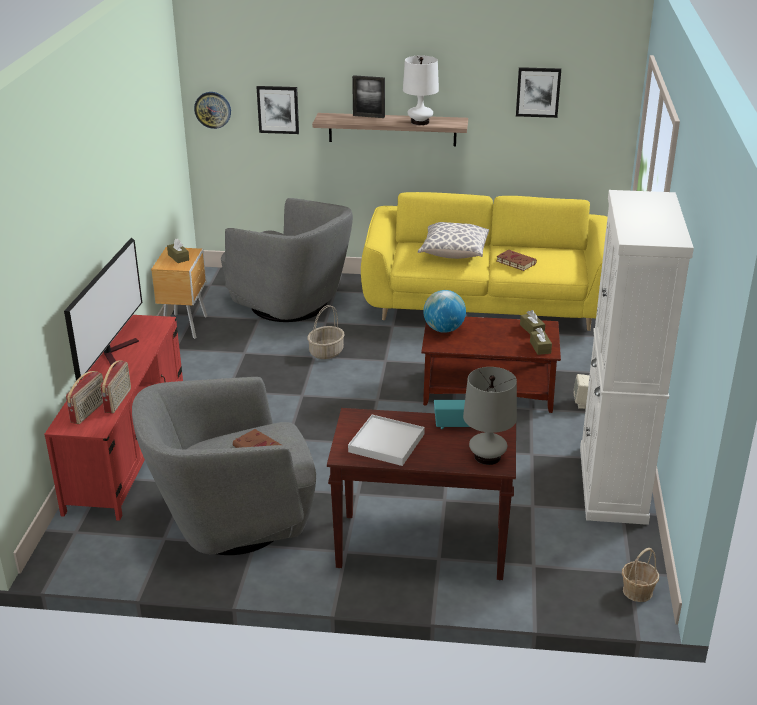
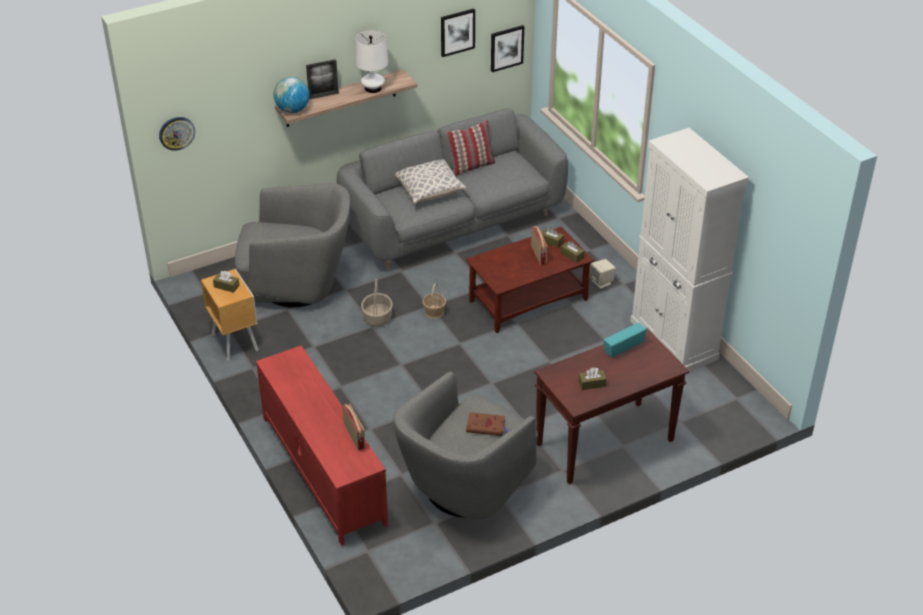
camera: 35 degrees left, 10 degrees up
television [64,238,142,381] -> none
radio [66,371,103,424] -> radio moved to [531,226,548,265]
picture [257,86,299,134] -> picture moved to [491,25,524,72]
white tray [348,415,425,466] -> brown tissue box [578,367,607,390]
yellow sofa [361,192,607,331] -> grey sofa [337,108,568,269]
globe [423,290,466,333] -> globe moved to [274,77,310,113]
grey table lamp [463,367,517,465] -> none
brown book [496,250,537,271] -> none
basket [622,548,659,602] -> basket moved to [422,283,446,319]
none -> pillow [446,120,495,176]

